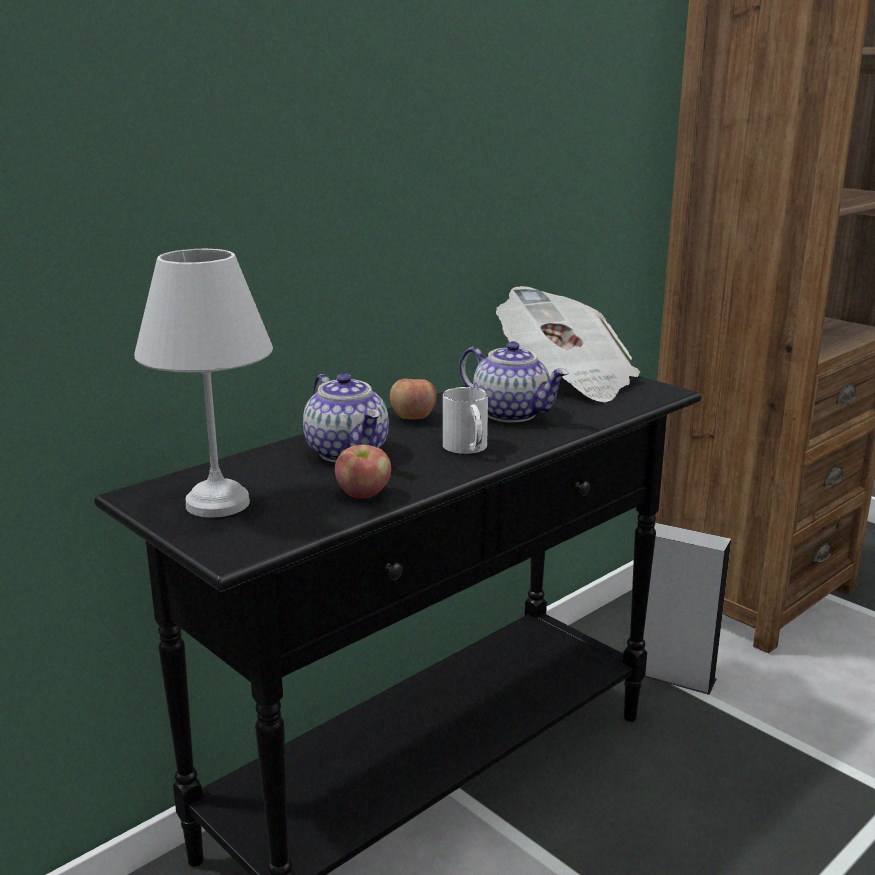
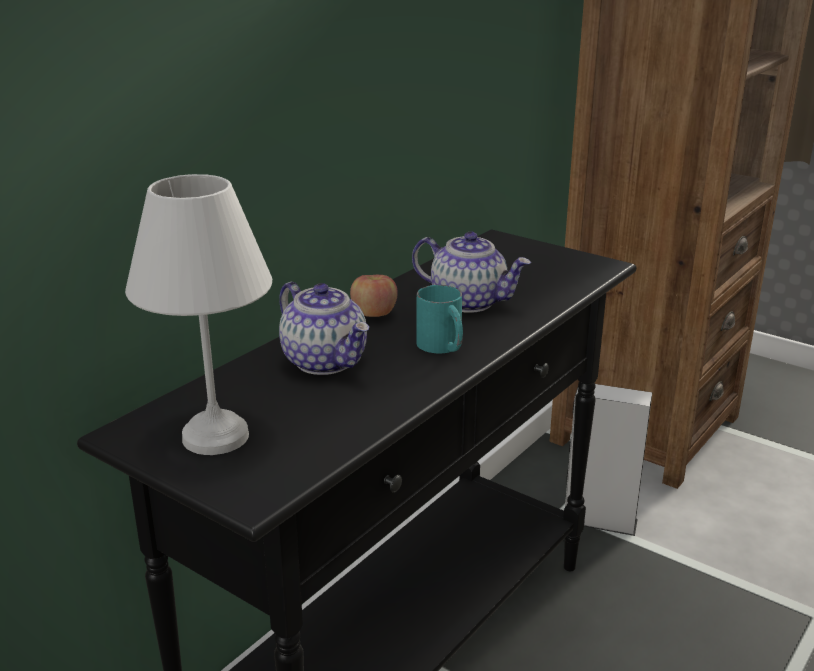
camera: 10 degrees left, 5 degrees up
apple [335,445,391,499] -> none
white mug [443,387,488,454] -> turquoise mug [416,285,463,353]
newspaper [496,286,640,402] -> none

